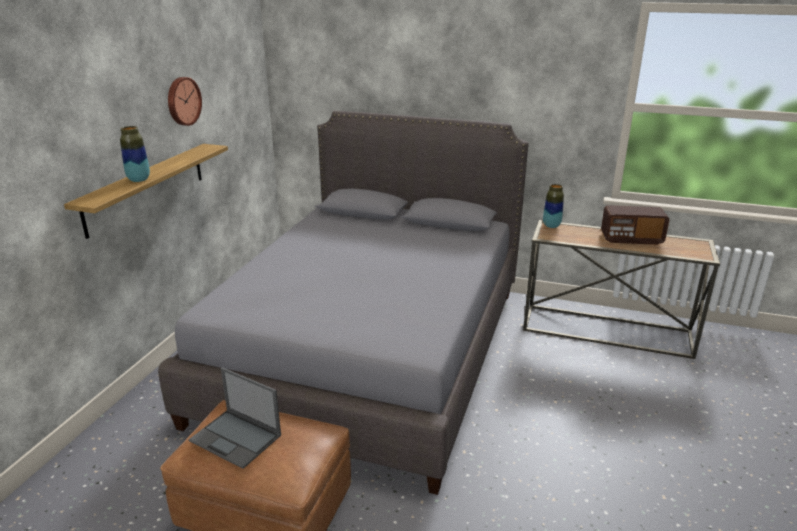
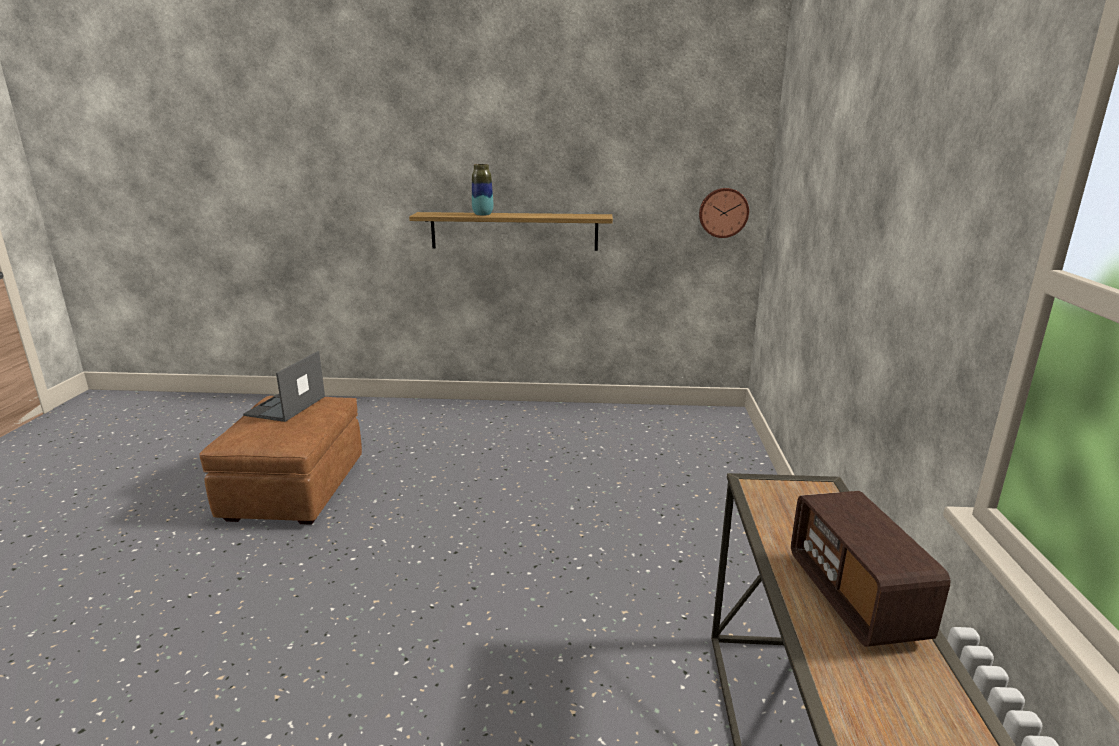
camera: 75 degrees right, 5 degrees down
grey bed [158,111,529,495] -> none
wall clock [168,77,202,126] -> wall clock moved to [699,188,749,238]
vase [543,184,564,228] -> none

